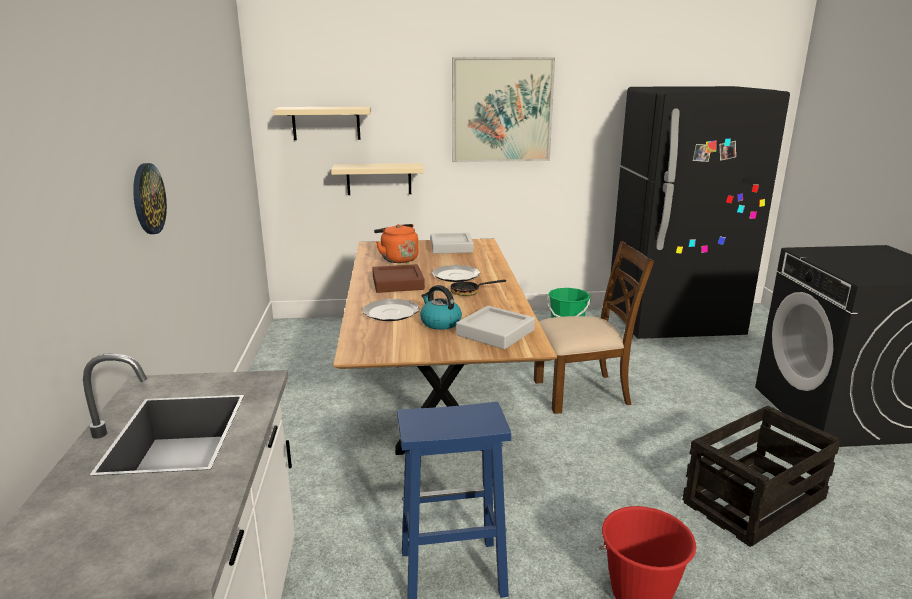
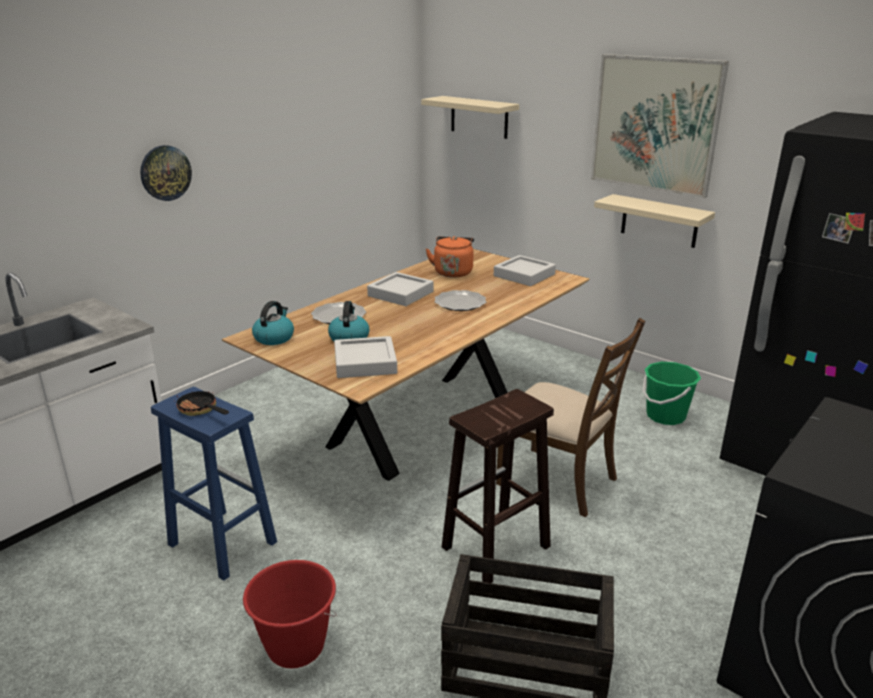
camera: 45 degrees right, 5 degrees up
beige shelf [331,163,424,195] -> beige shelf moved to [594,194,715,248]
brown tray [372,264,425,293] -> grey tray [367,272,434,306]
frying pan [450,280,506,296] -> frying pan moved to [174,391,229,416]
none -> kettle [252,301,294,345]
none -> brown stool [442,389,554,583]

